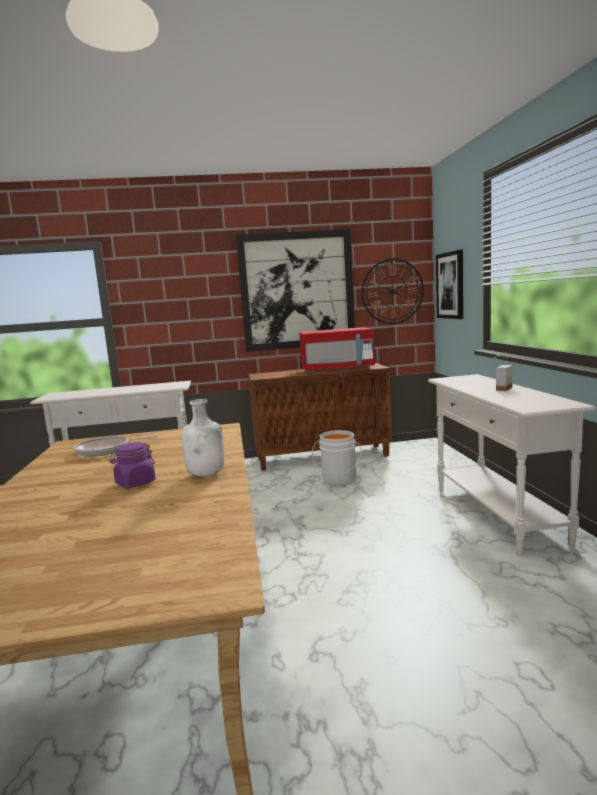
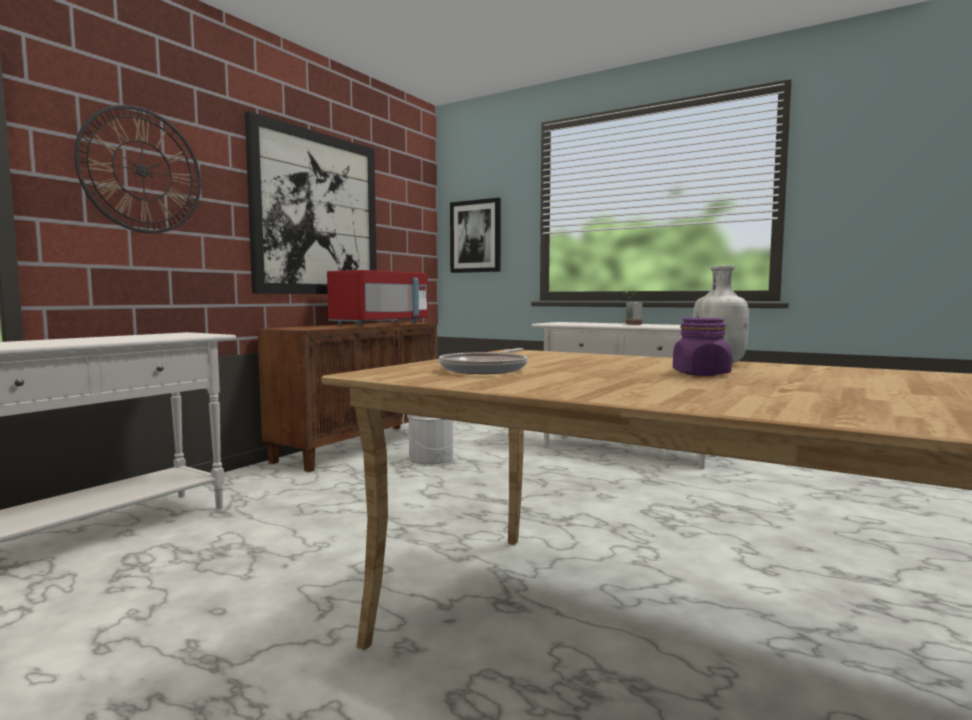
camera: 50 degrees left, 5 degrees down
wall clock [361,258,424,324] -> wall clock moved to [74,105,201,233]

